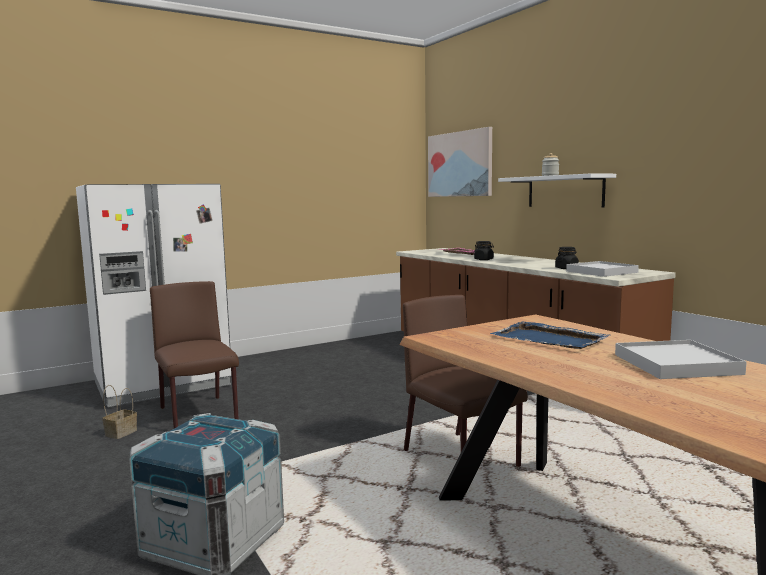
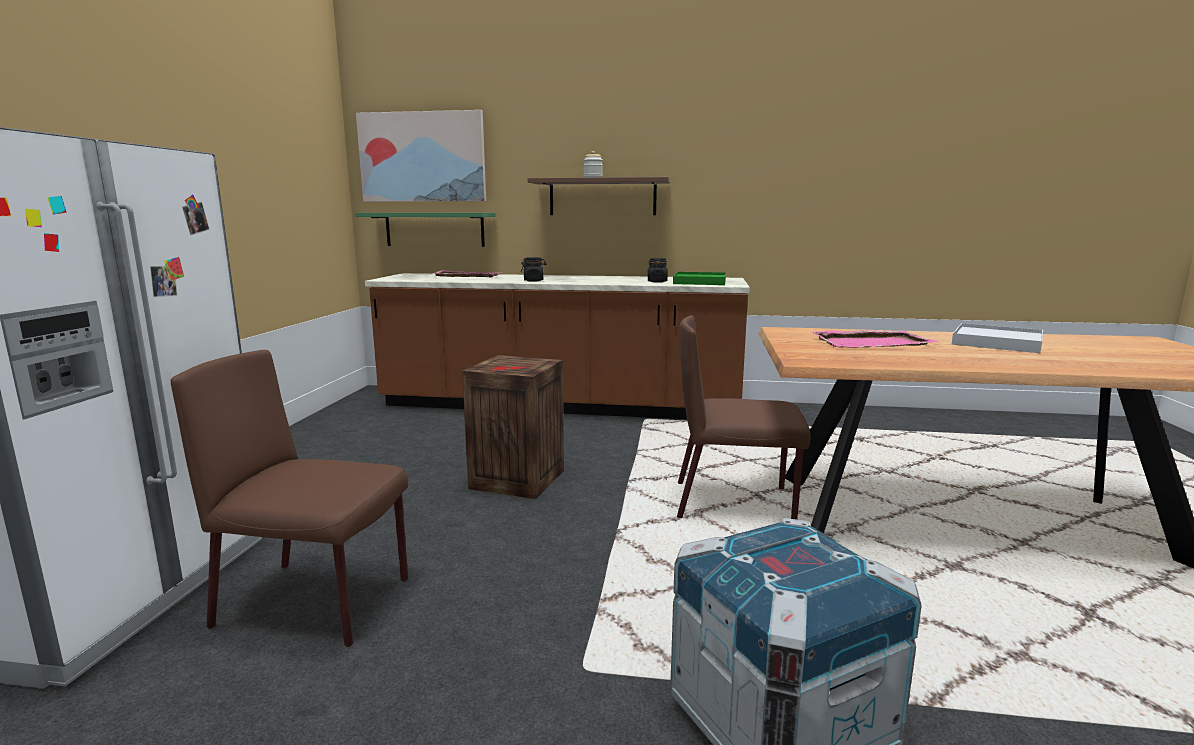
camera: 50 degrees left, 5 degrees up
basket [102,385,137,439] -> none
blue tray [490,321,611,349] -> pink tray [811,330,938,348]
white shelf [498,173,616,207] -> brown shelf [528,177,670,215]
white tray [566,261,639,277] -> green tray [673,272,726,285]
none -> green shelf [355,213,495,247]
none -> crate [462,355,564,499]

